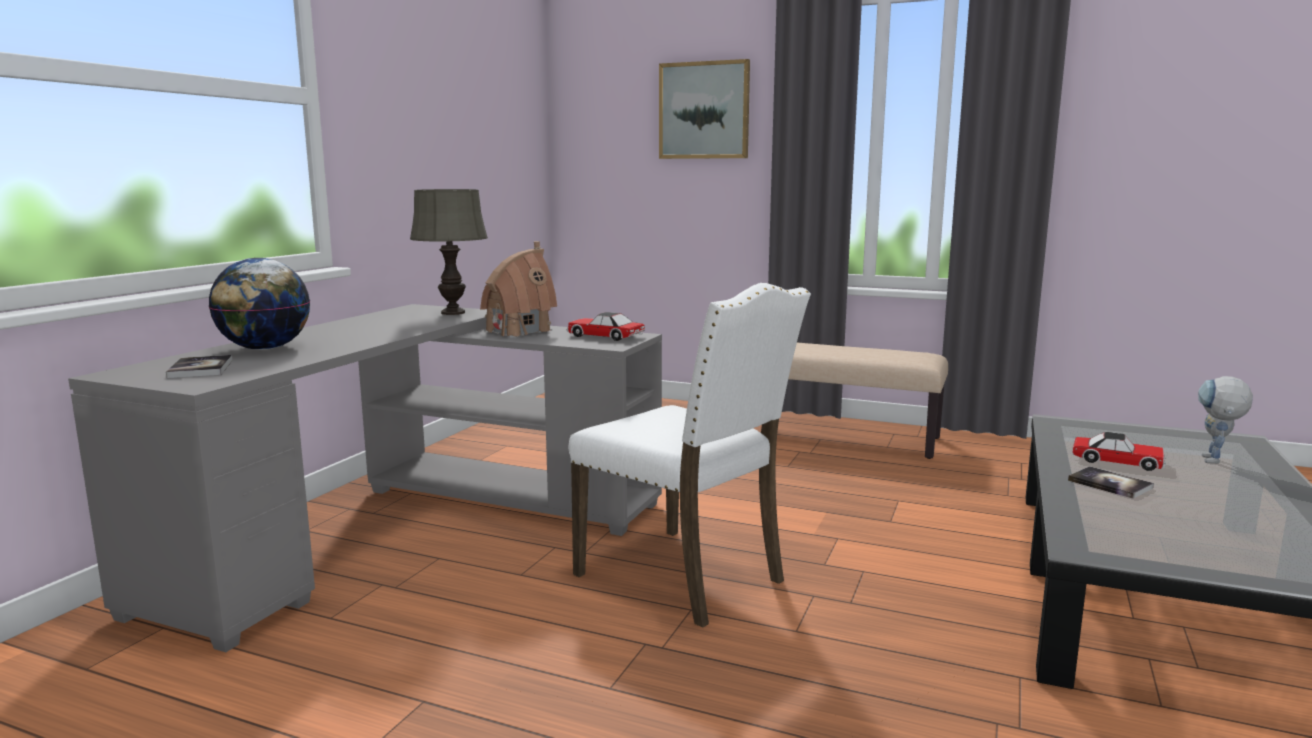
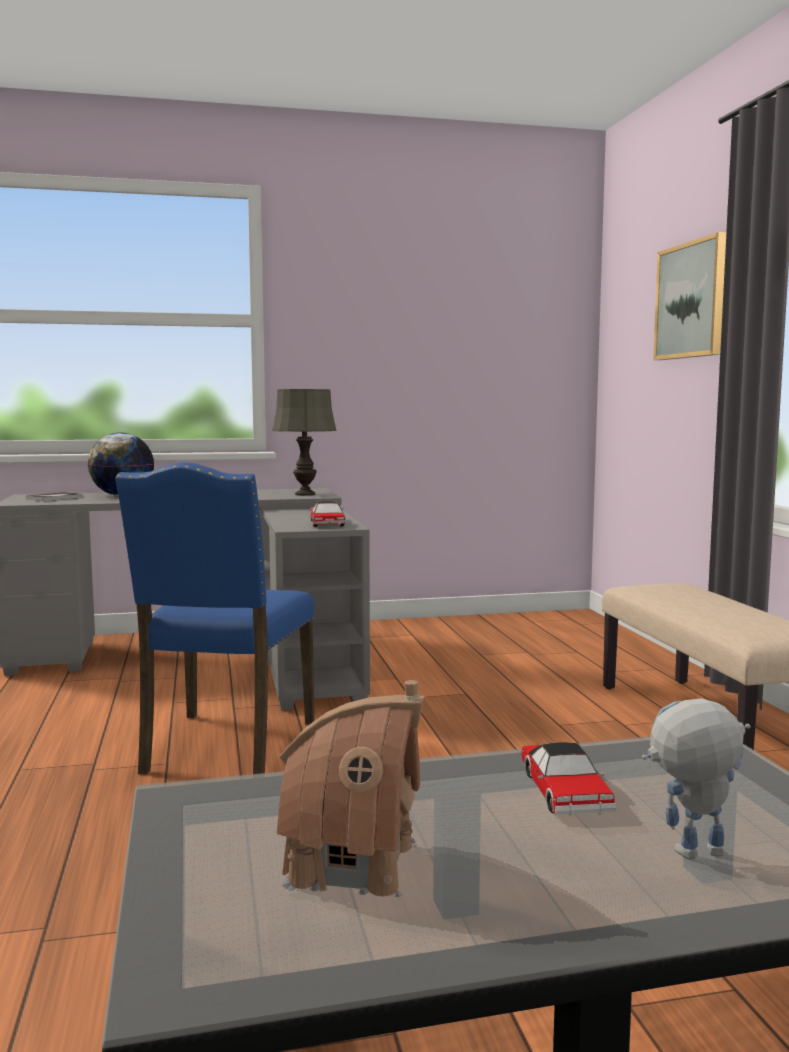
camera: 55 degrees right, 5 degrees down
toy house [480,241,557,338] -> toy house moved to [277,680,425,904]
white chair [569,283,811,628] -> blue chair [115,462,315,775]
book [1068,466,1154,499] -> none

